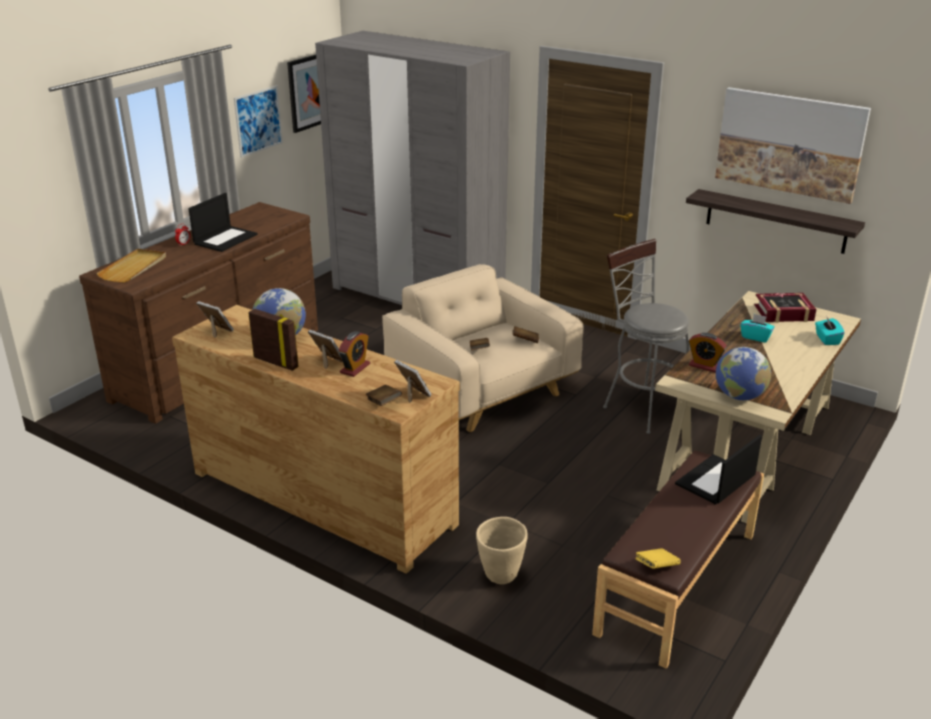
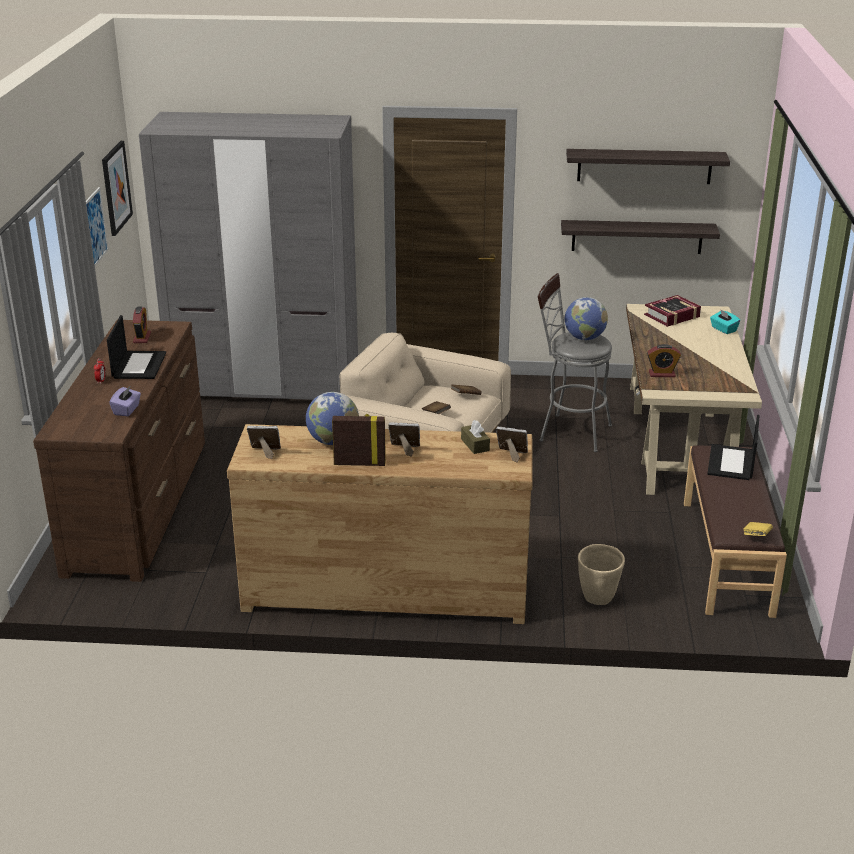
camera: 30 degrees left, 0 degrees up
beige tray [96,249,166,283] -> none
alarm clock [339,331,370,377] -> alarm clock moved to [133,307,151,343]
brown book [365,385,402,406] -> none
picture [715,87,871,204] -> shelf [566,149,730,184]
globe [716,347,771,401] -> globe moved to [565,297,608,340]
turquoise tissue box [741,314,775,343] -> none
none -> purple tissue box [109,386,141,416]
none -> brown tissue box [461,420,490,454]

